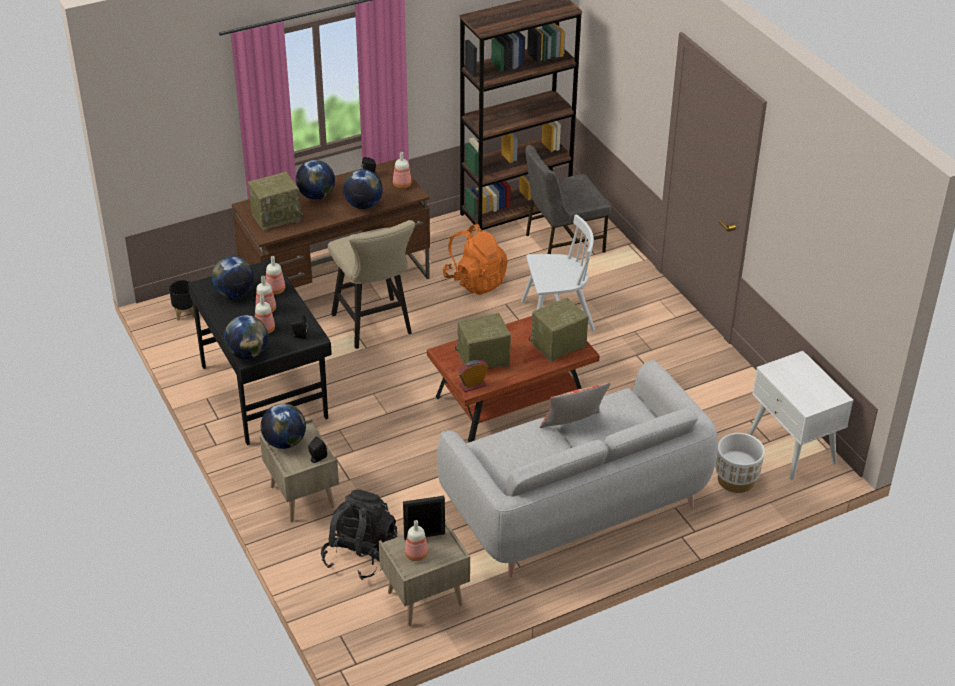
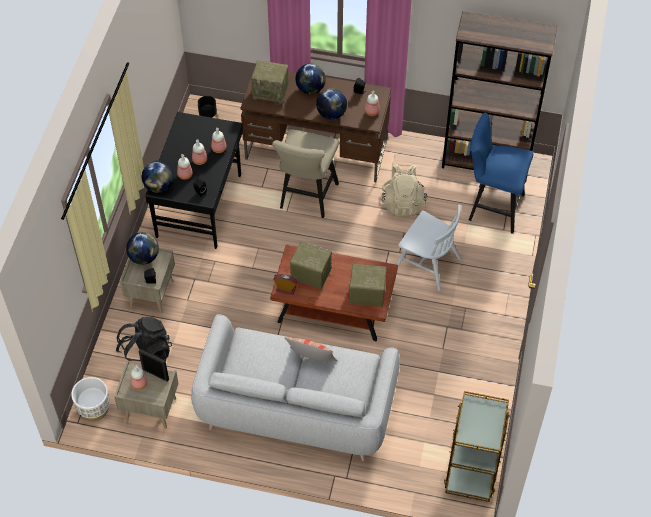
camera: 40 degrees right, 15 degrees up
globe [211,256,254,299] -> none
orange backpack [443,224,508,295] -> beige backpack [382,164,427,217]
grey chair [525,145,611,254] -> blue stool [469,113,533,234]
white planter [716,433,765,493] -> white planter moved to [71,377,110,421]
white nightstand [748,351,853,480] -> brown cart [444,391,510,502]

